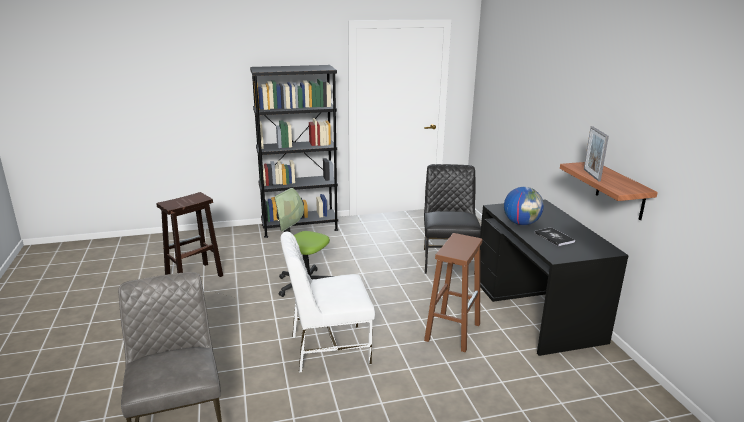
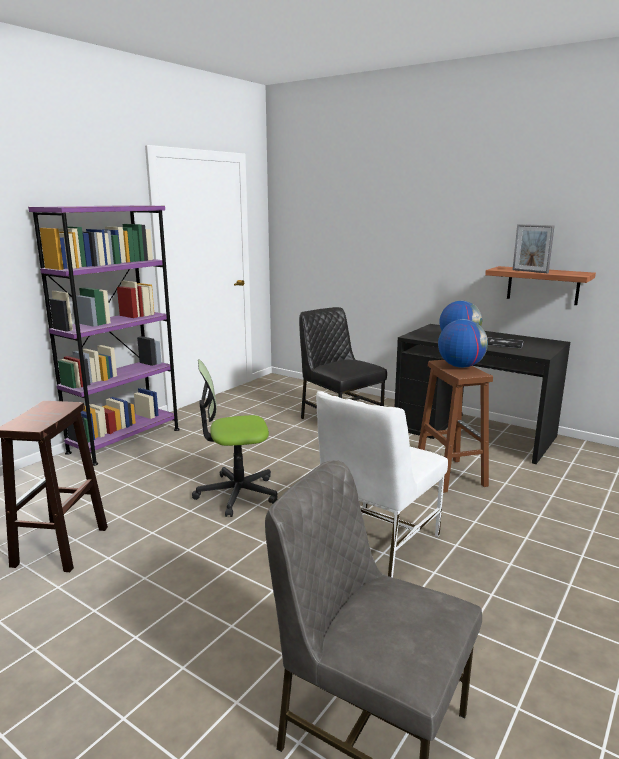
camera: 40 degrees left, 5 degrees down
black bookcase [250,65,338,238] -> purple bookcase [28,205,180,466]
none -> globe [438,319,488,368]

